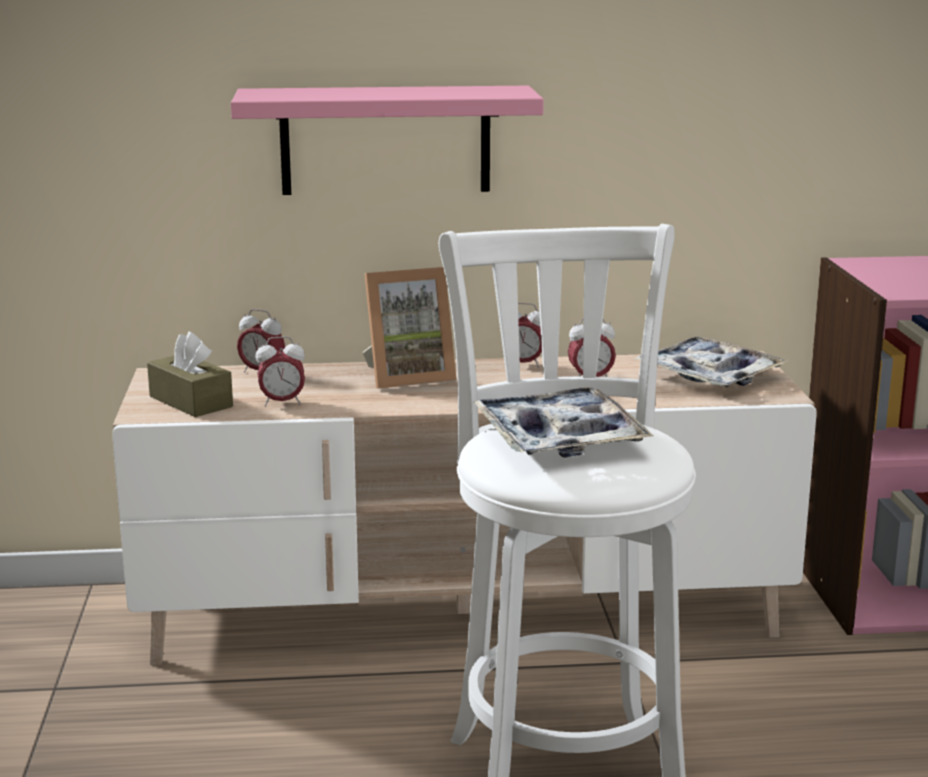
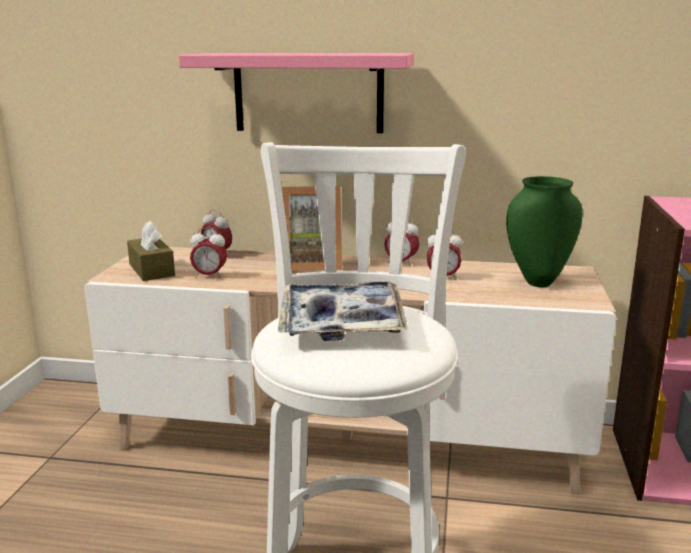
camera: 15 degrees right, 0 degrees up
tray [634,336,789,387] -> green vase [506,176,582,287]

